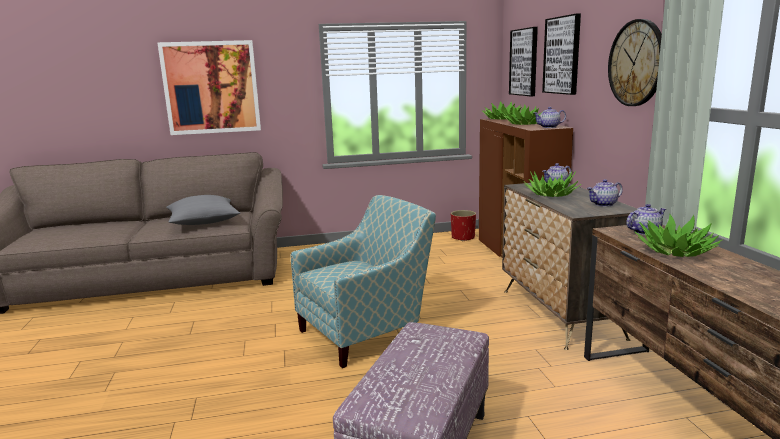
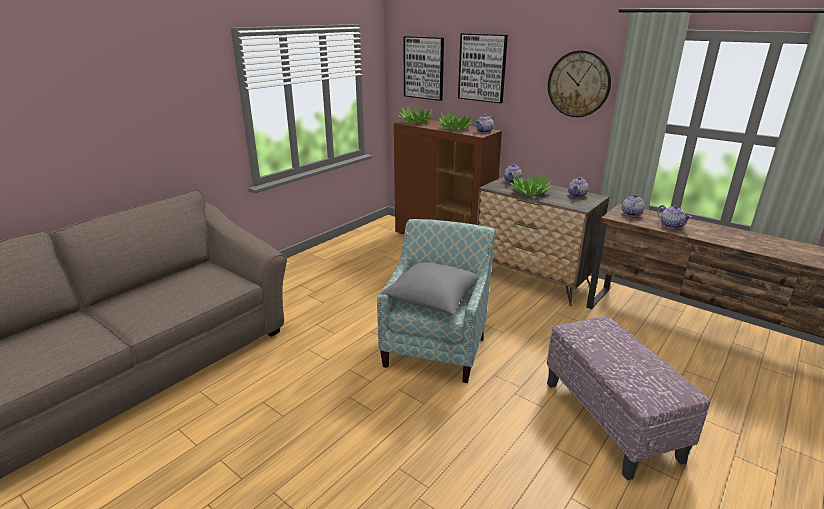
camera: 40 degrees left, 10 degrees up
picture [157,40,261,135] -> none
grey pillow [166,195,240,225] -> grey pillow moved to [380,262,479,314]
red planter [451,210,476,241] -> none
potted plant [635,214,722,257] -> teapot [657,205,692,228]

